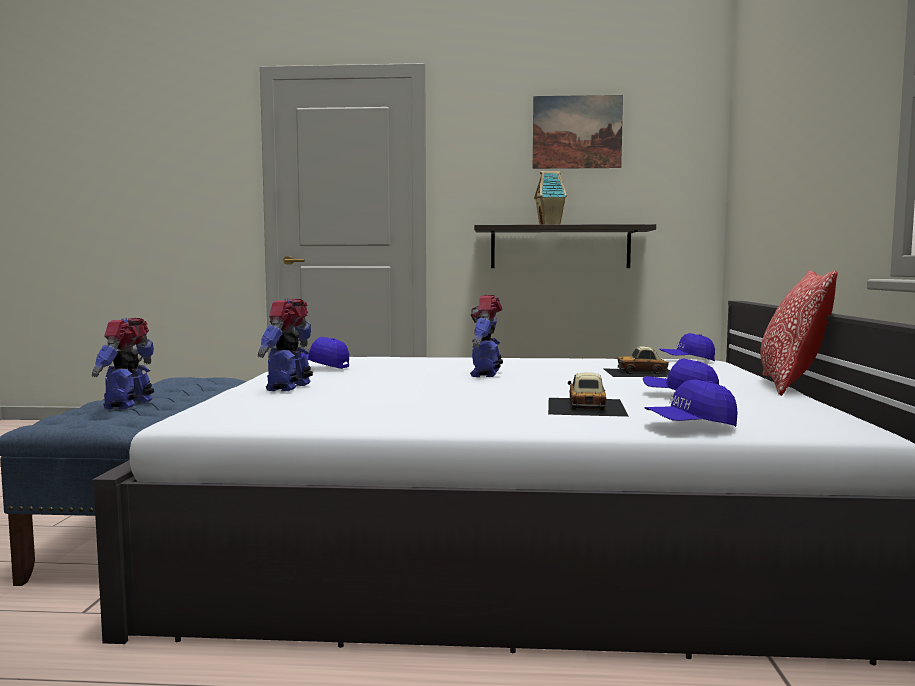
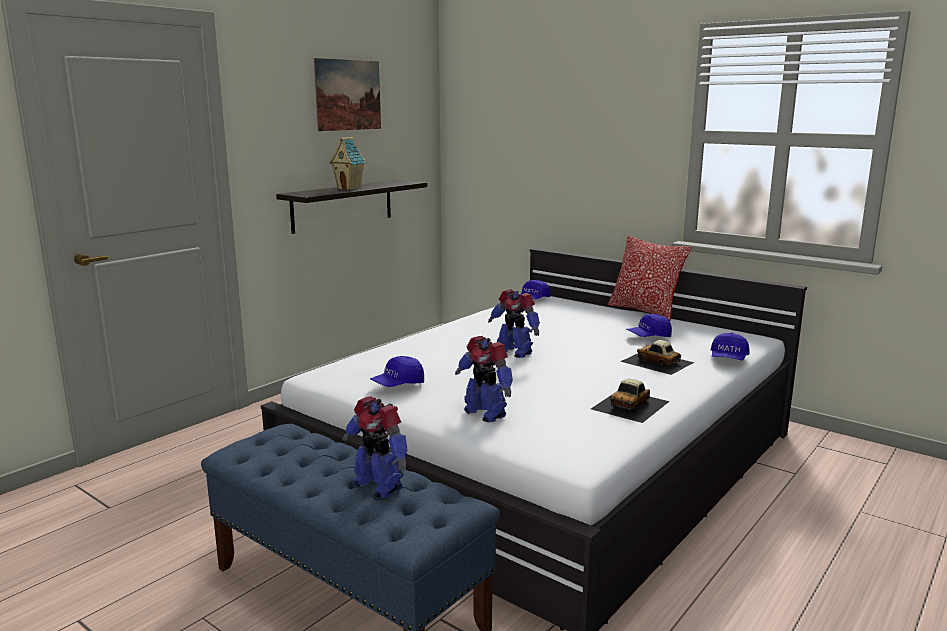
camera: 55 degrees left, 10 degrees up
toy car [604,346,670,377] -> toy car moved to [591,379,670,423]

